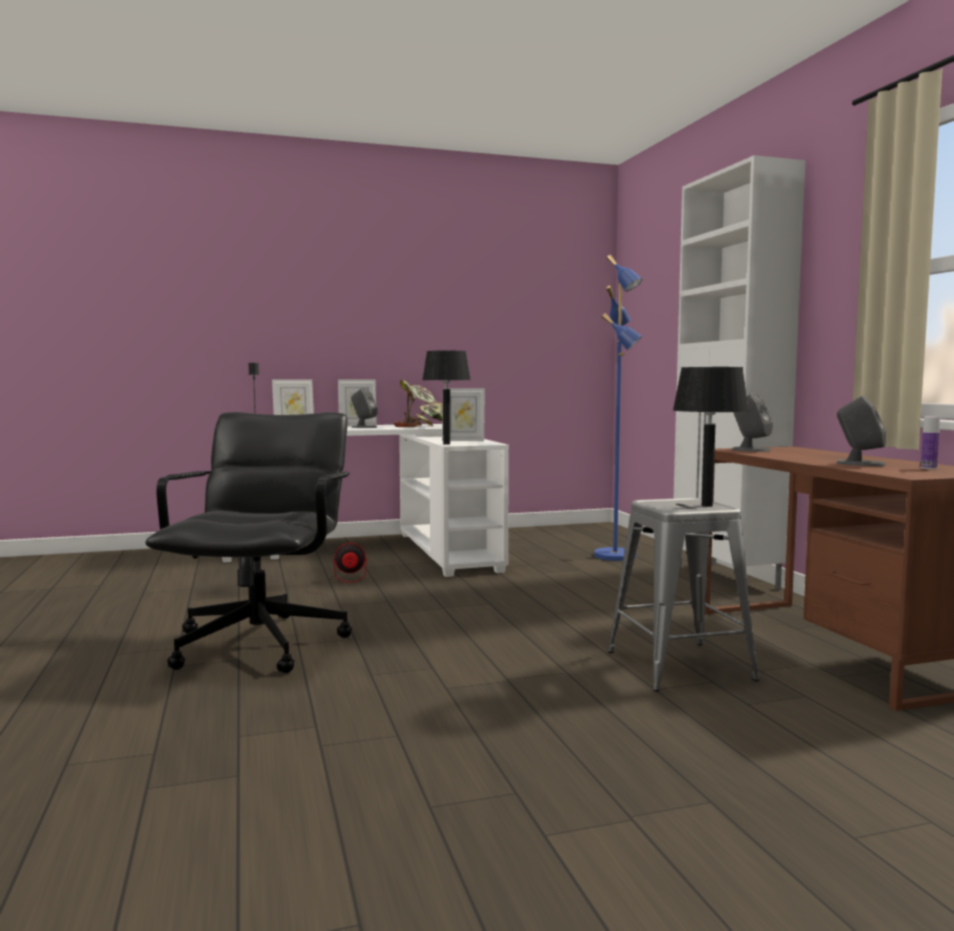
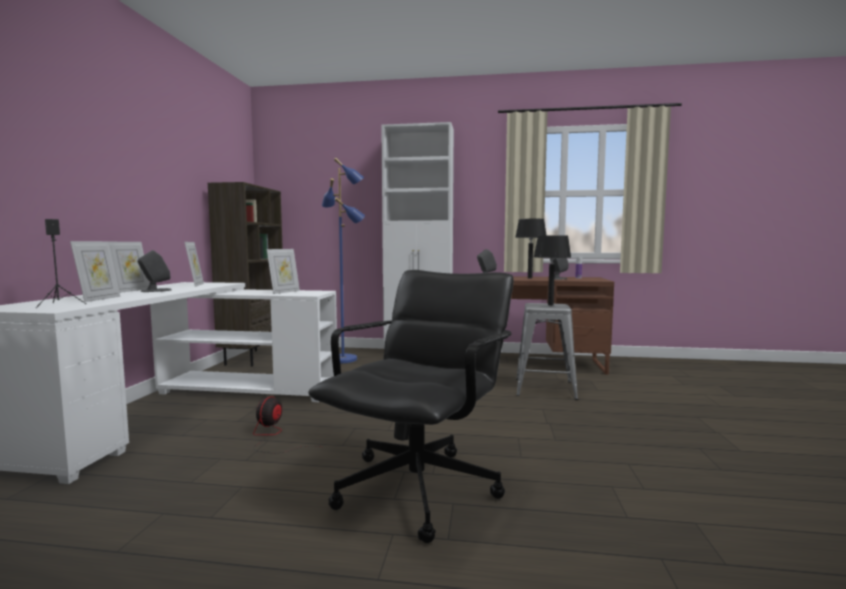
camera: 65 degrees left, 0 degrees up
black office chair [145,412,352,673] -> black office chair turned 90 degrees clockwise [308,270,514,543]
potted plant [394,380,443,427] -> picture frame [184,242,204,287]
black table lamp [422,351,470,445] -> black table lamp moved to [515,219,547,279]
none -> brown bookcase [208,182,283,367]

